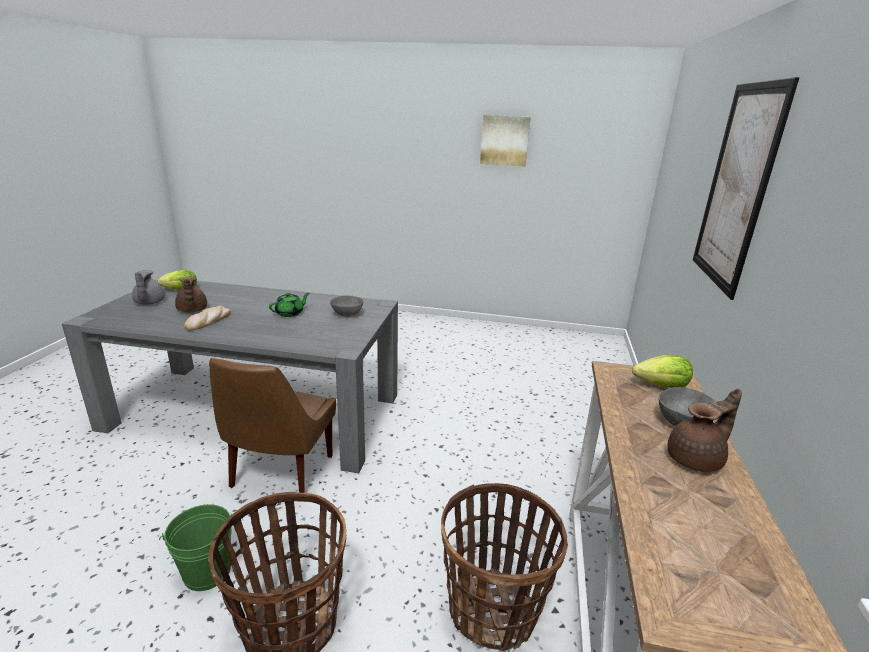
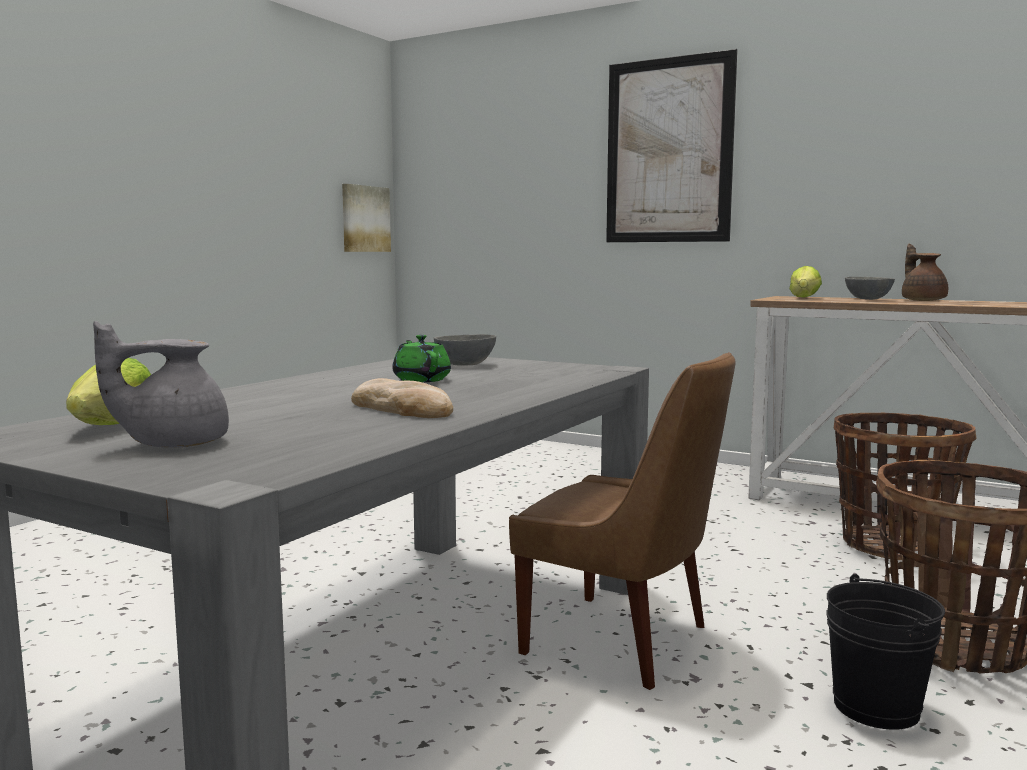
camera: 70 degrees left, 15 degrees down
grey teapot [132,270,165,305] -> grey teapot turned 150 degrees clockwise [93,321,229,448]
green bucket [159,504,232,591] -> black bucket [826,574,945,730]
brown teapot [175,277,207,312] -> none
picture [480,115,531,166] -> picture moved to [342,184,391,252]

